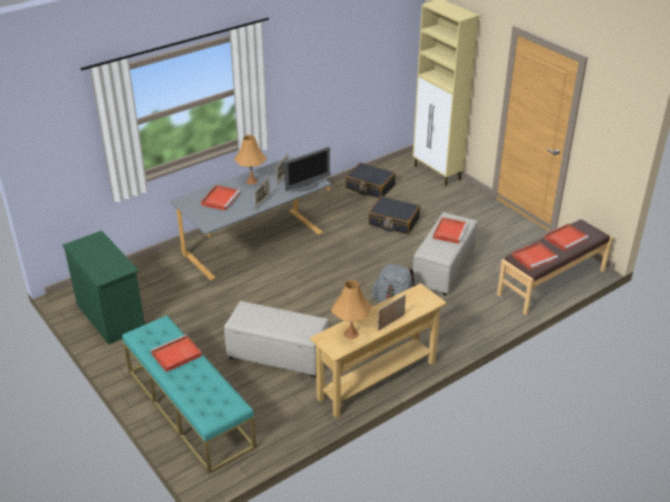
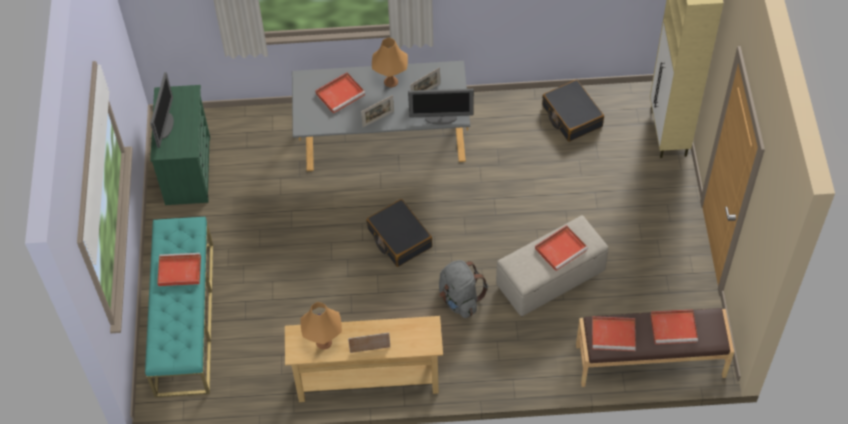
camera: 35 degrees right, 20 degrees up
beige ottoman [224,301,329,377] -> none
black suitcase [368,196,420,235] -> black suitcase moved to [366,199,432,267]
none -> monitor [150,72,174,148]

